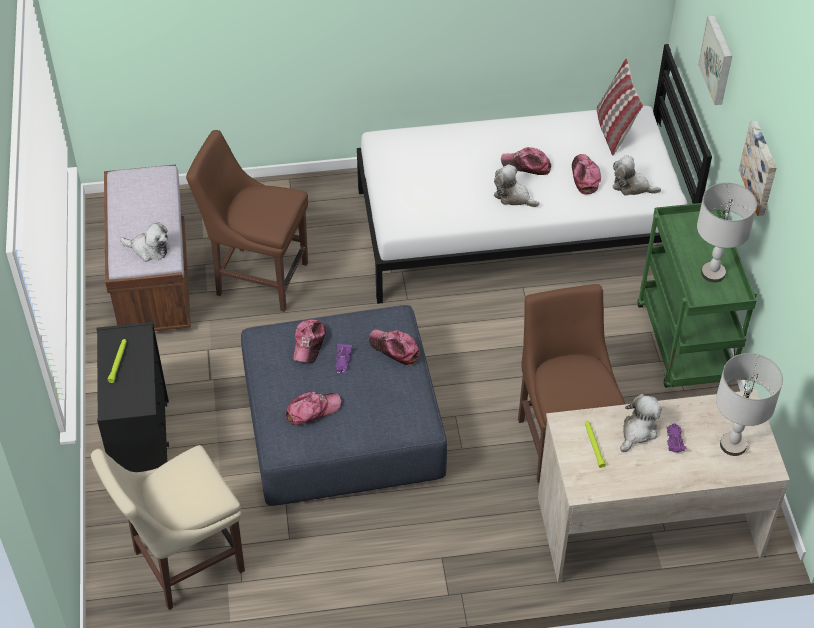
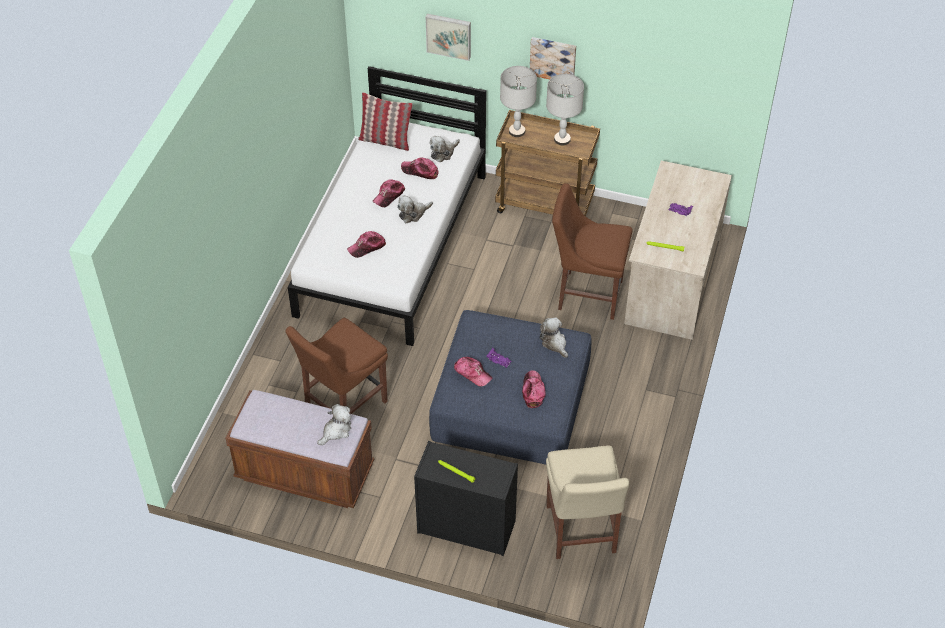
camera: 65 degrees left, 0 degrees up
cap [369,329,419,366] -> cap moved to [347,231,386,258]
plush toy [620,394,662,452] -> plush toy moved to [540,317,568,358]
green cart [637,203,757,388] -> brown cart [495,110,600,216]
grey table lamp [716,353,783,456] -> grey table lamp moved to [500,66,537,137]

